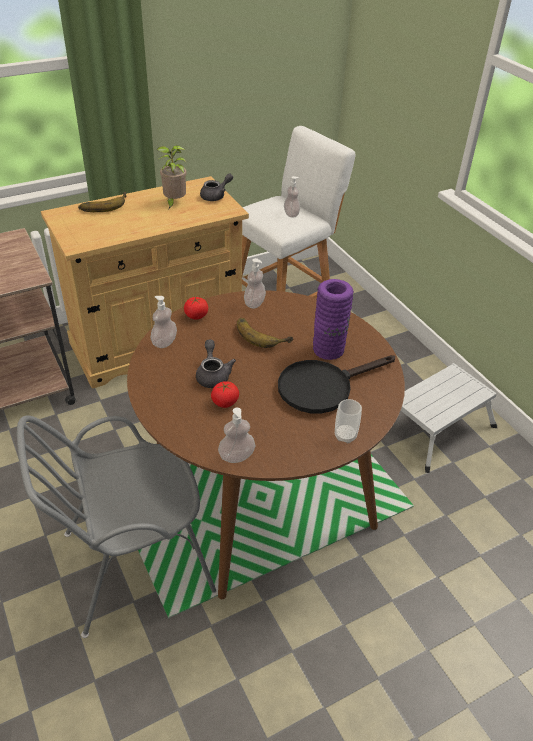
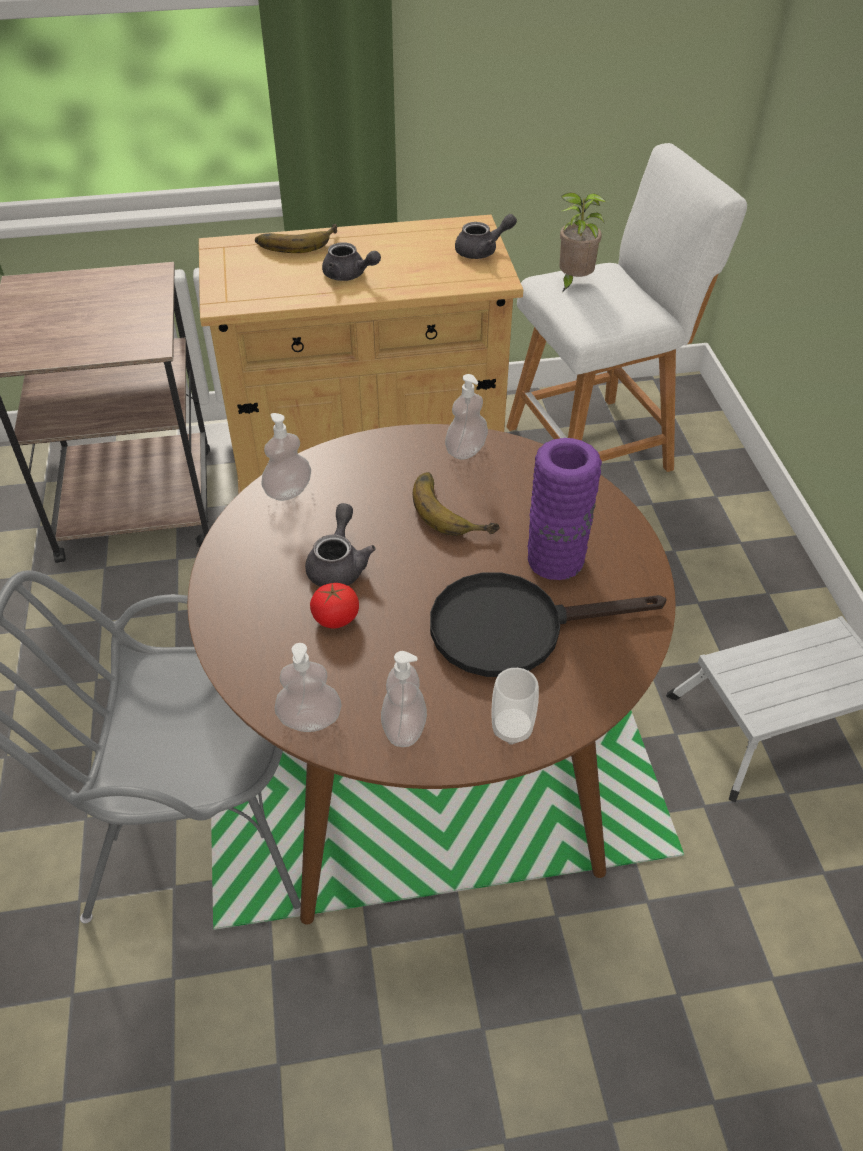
camera: 20 degrees right, 5 degrees up
potted plant [157,145,187,209] -> potted plant moved to [559,192,606,292]
tomato [184,297,208,320] -> none
soap dispenser [284,176,300,218] -> soap dispenser moved to [381,651,427,747]
none -> grey teapot [322,242,381,281]

